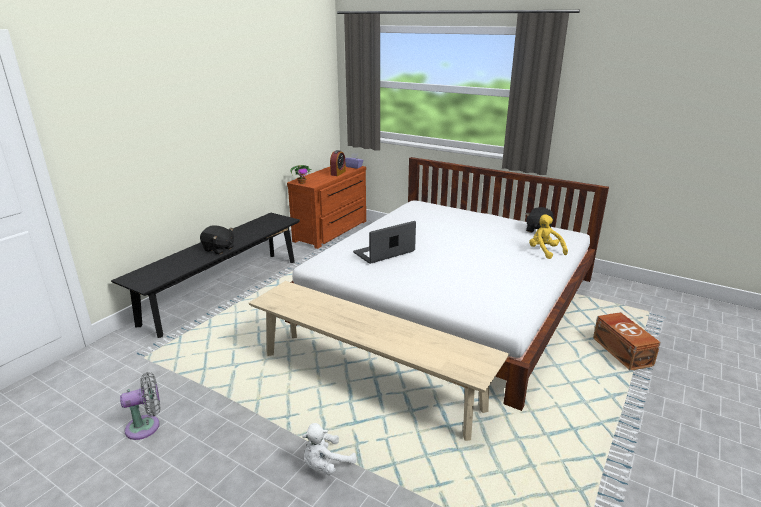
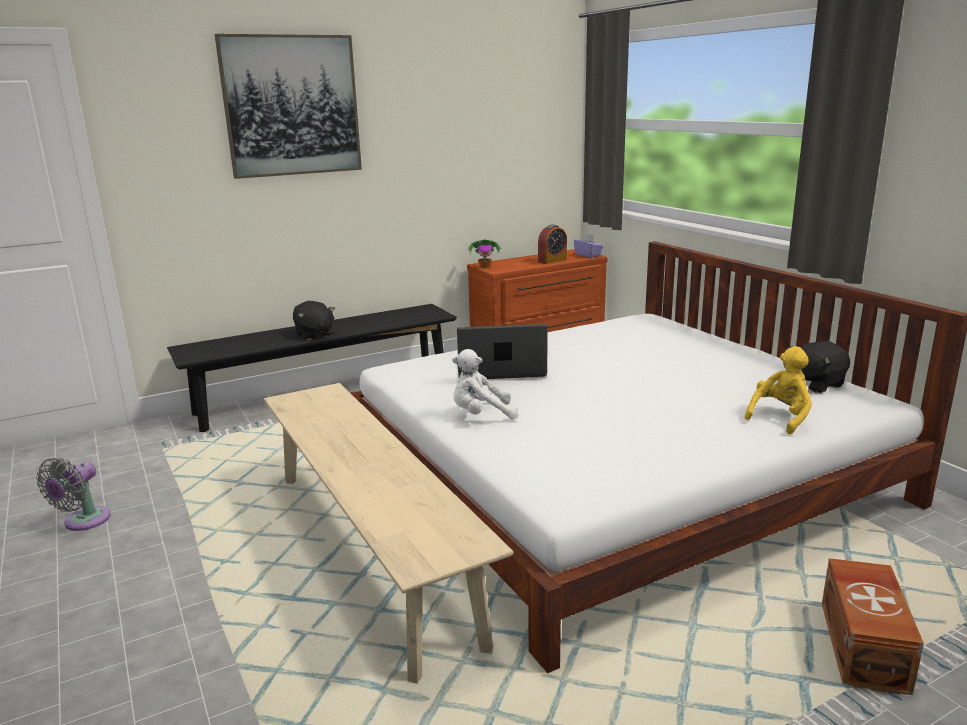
camera: 30 degrees right, 5 degrees down
grey fan [120,372,160,440] -> grey fan turned 105 degrees clockwise [36,458,111,531]
white plush toy [302,423,357,476] -> white plush toy moved to [452,349,518,420]
yellow plush toy [529,214,568,259] -> yellow plush toy turned 45 degrees clockwise [745,346,812,435]
none -> picture [215,34,362,179]

